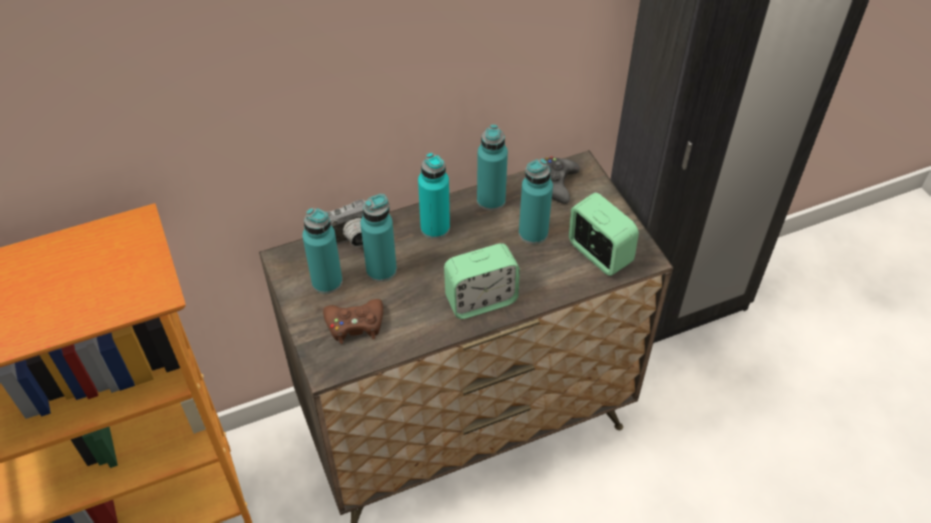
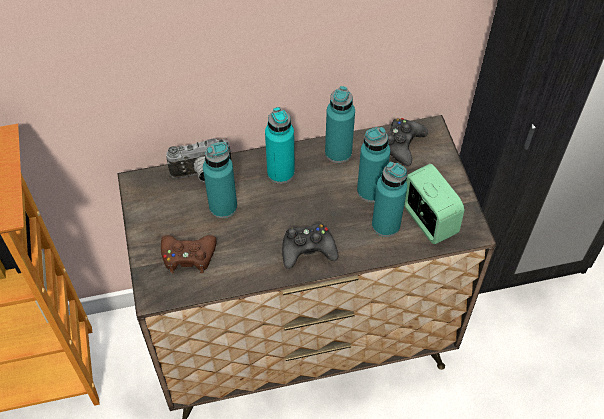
camera: 10 degrees right, 5 degrees up
turquoise bottle [302,208,343,294] -> turquoise bottle moved to [372,162,407,237]
alarm clock [444,243,520,319] -> black game controller [282,223,338,269]

